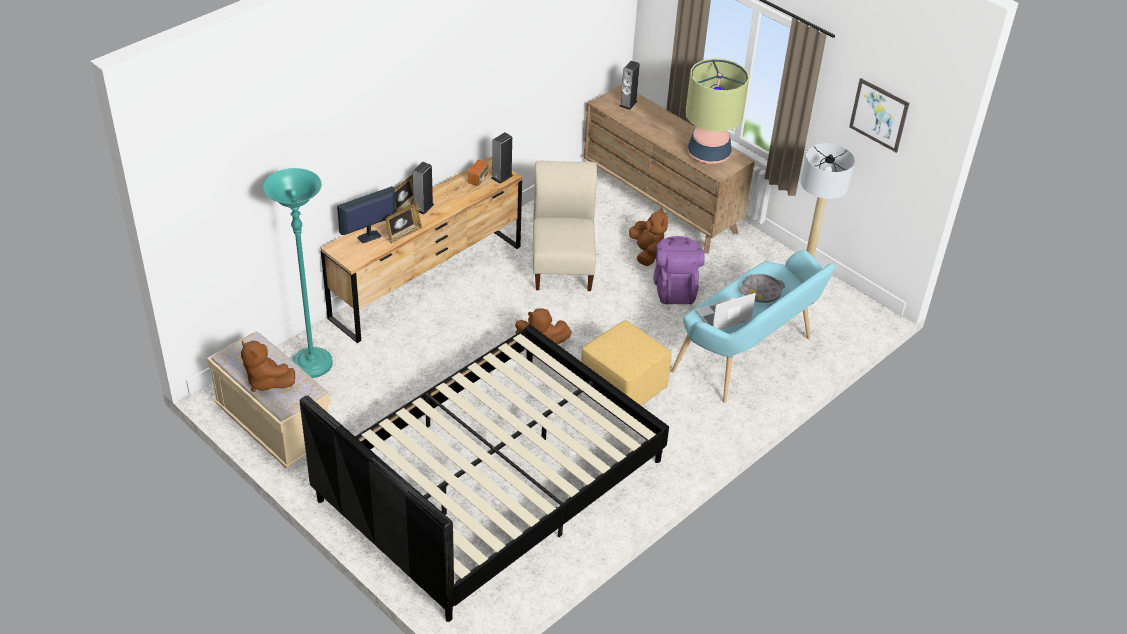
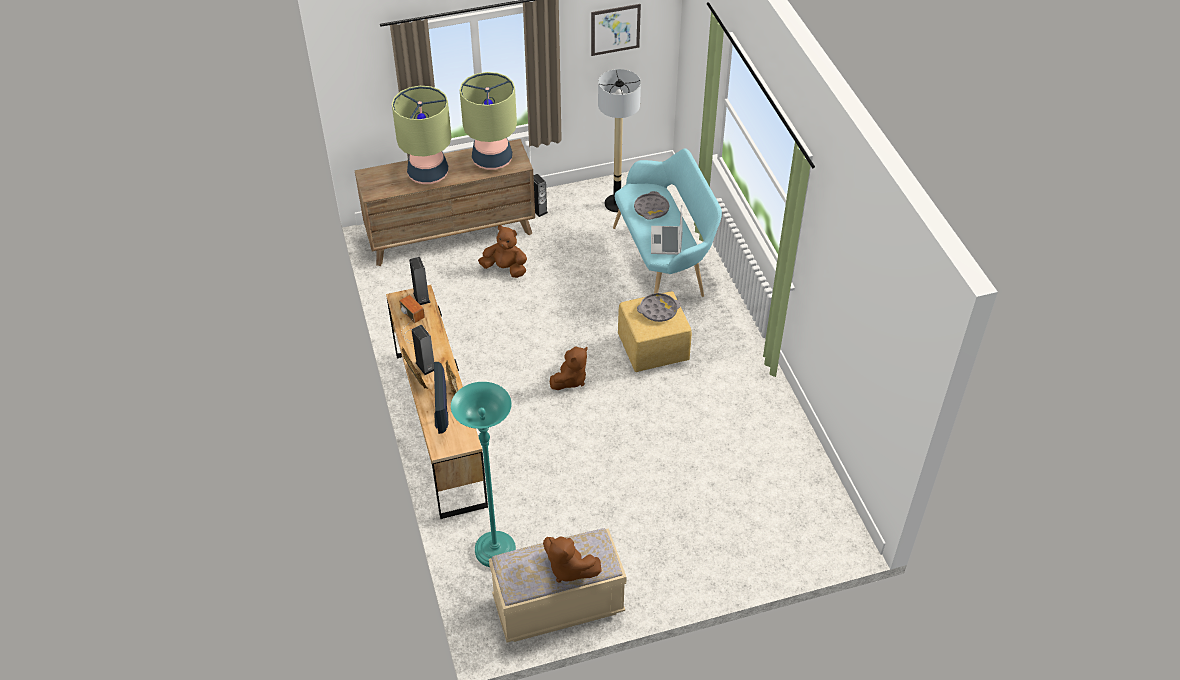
camera: 60 degrees left, 5 degrees up
brown plush toy [241,340,295,392] -> brown plush toy turned 60 degrees clockwise [543,536,602,583]
black bed [300,325,669,622] -> none
beige chair [533,161,597,291] -> none
speaker [619,61,640,110] -> speaker moved to [533,174,548,217]
purple backpack [653,236,705,304] -> none
none -> table lamp [392,86,452,184]
none -> grey tray [637,293,681,322]

